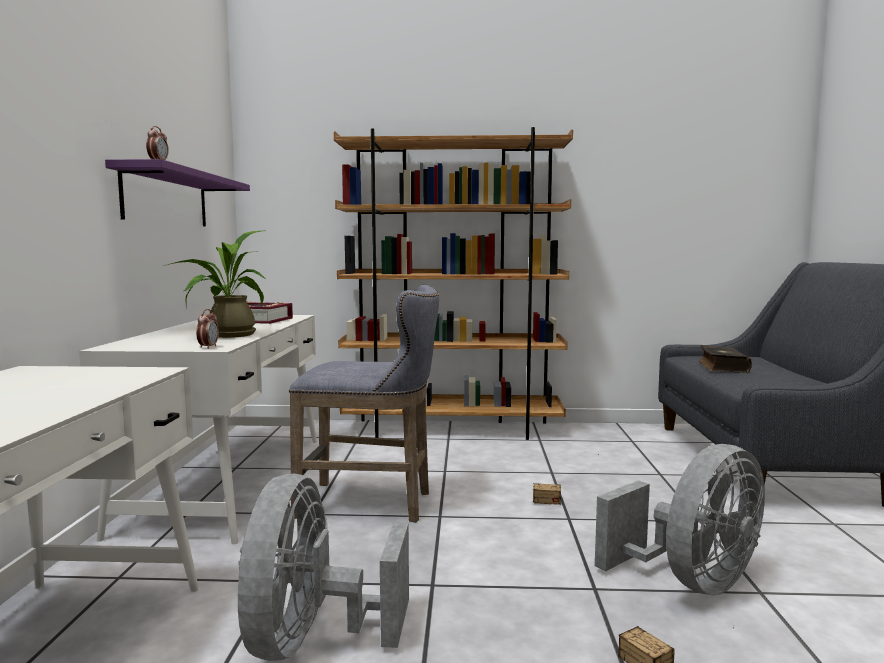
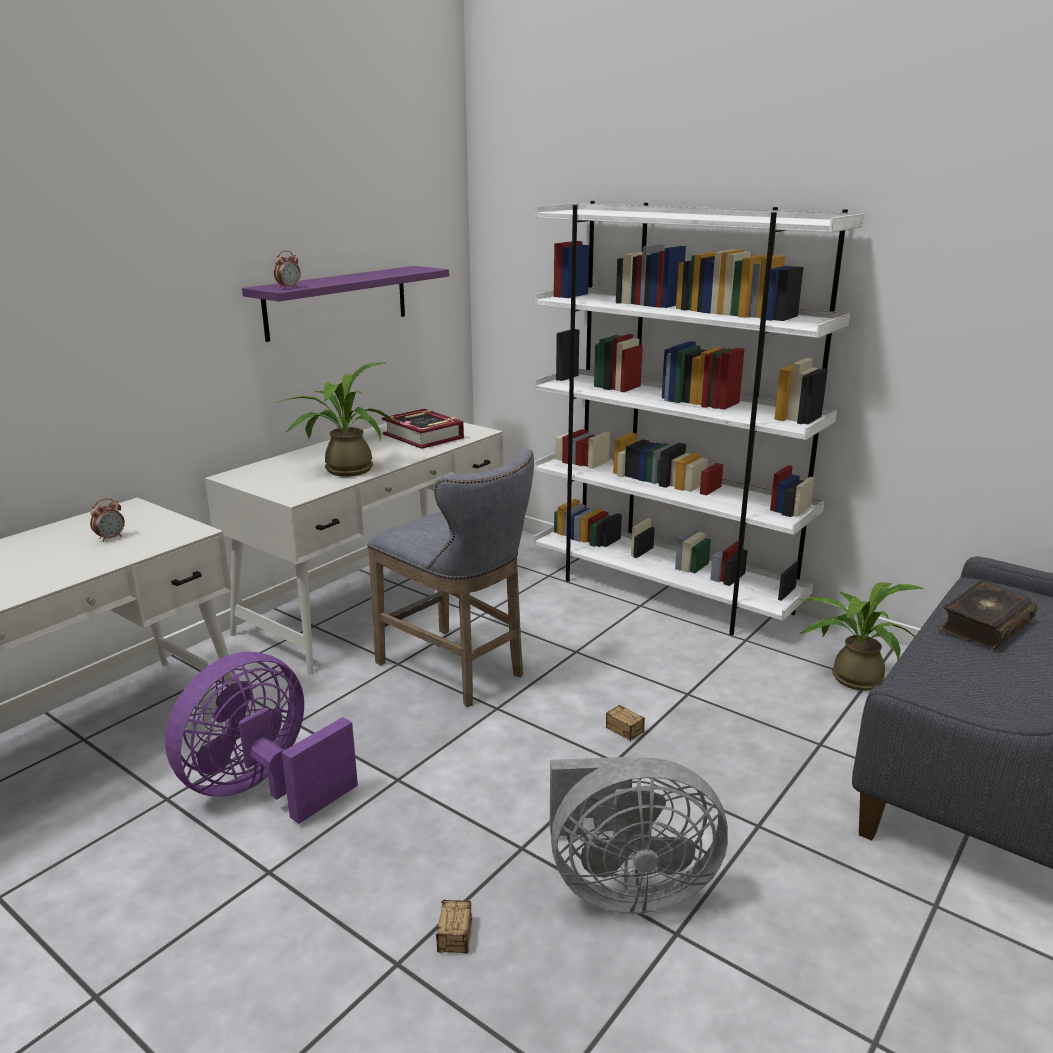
camera: 35 degrees right, 15 degrees up
alarm clock [196,309,219,349] -> alarm clock moved to [90,498,125,542]
grey fan [238,474,409,661] -> purple fan [165,652,358,824]
brown bookcase [334,127,573,440] -> white bookcase [534,201,864,635]
none -> potted plant [799,582,924,691]

